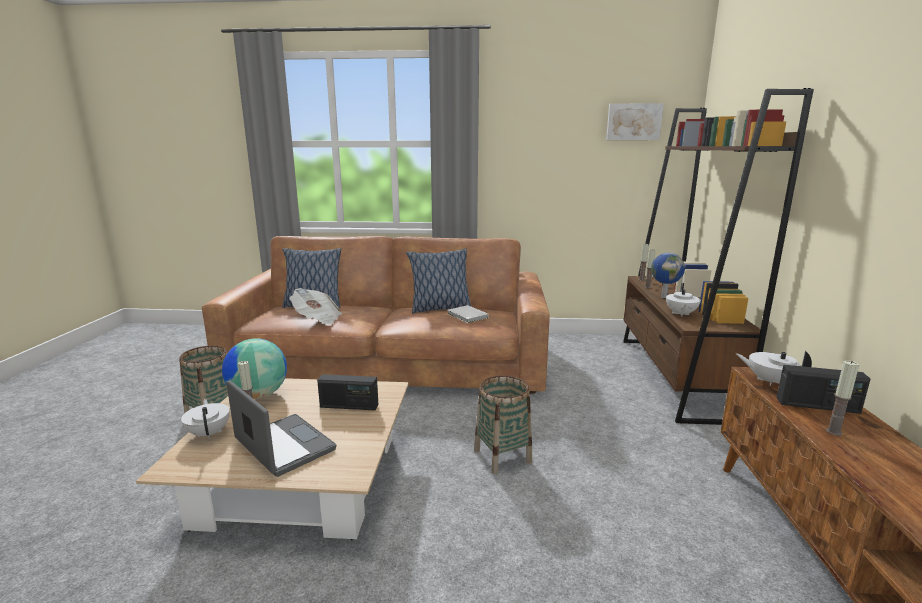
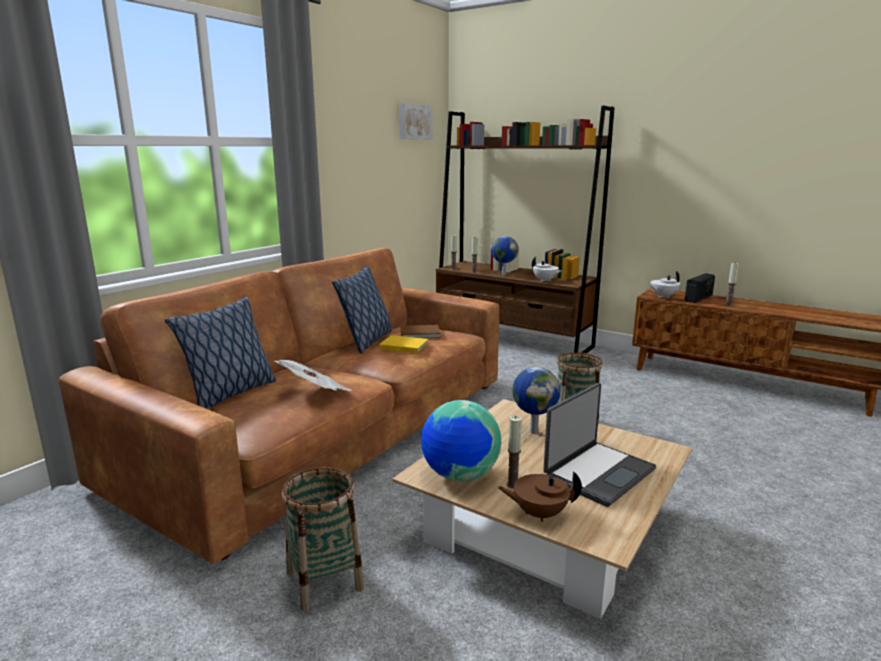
camera: 60 degrees left, 0 degrees up
white teapot [181,399,230,439] -> brown teapot [498,471,582,522]
laptop [226,380,336,477] -> laptop turned 150 degrees clockwise [543,383,656,507]
radio [317,374,378,410] -> globe [513,367,560,434]
white book [447,305,489,323] -> brown book [401,325,441,339]
none -> yellow book [379,335,428,353]

